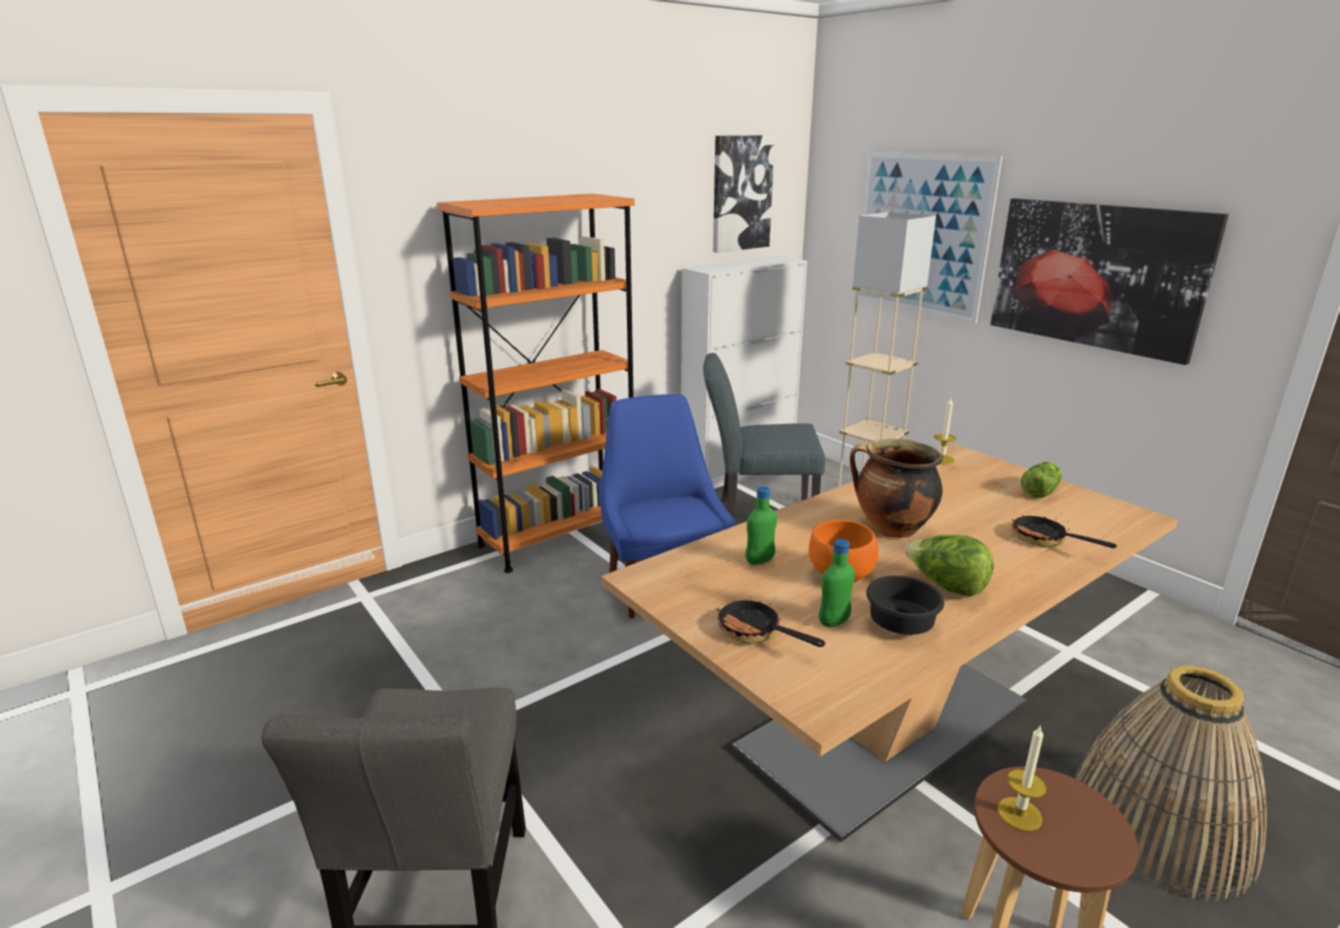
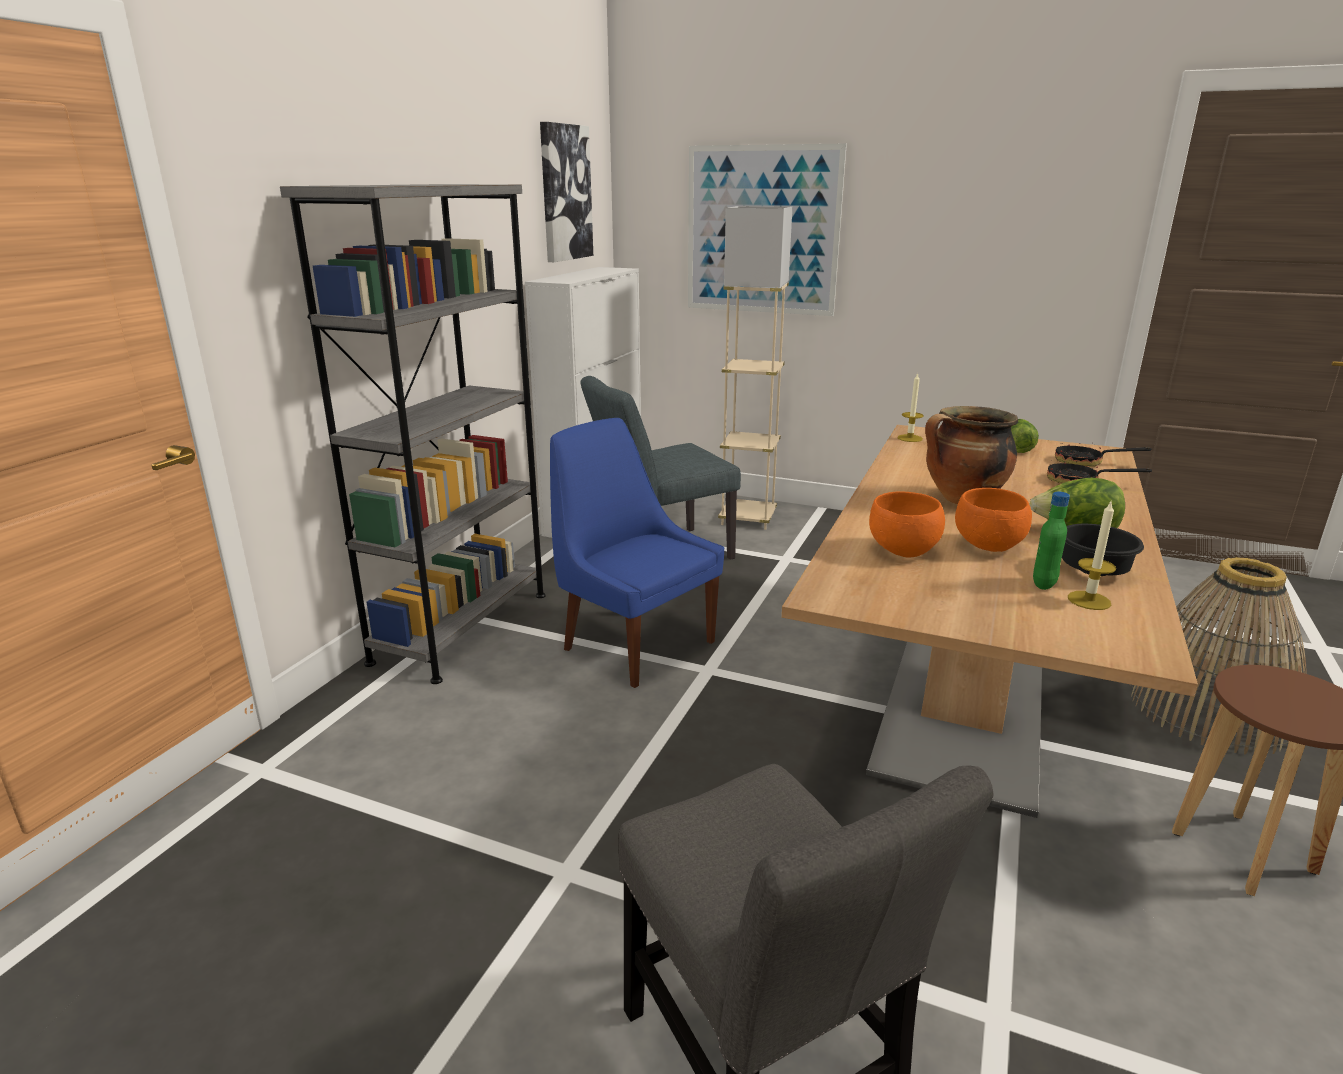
camera: 30 degrees left, 0 degrees up
orange bookcase [437,194,635,573] -> grey bookcase [280,184,546,684]
frying pan [717,597,825,647] -> frying pan moved to [1055,442,1152,467]
green bottle [745,486,777,565] -> orange bowl [869,492,945,558]
picture [990,198,1229,365] -> none
candle [997,725,1047,831] -> candle moved to [1068,500,1116,610]

